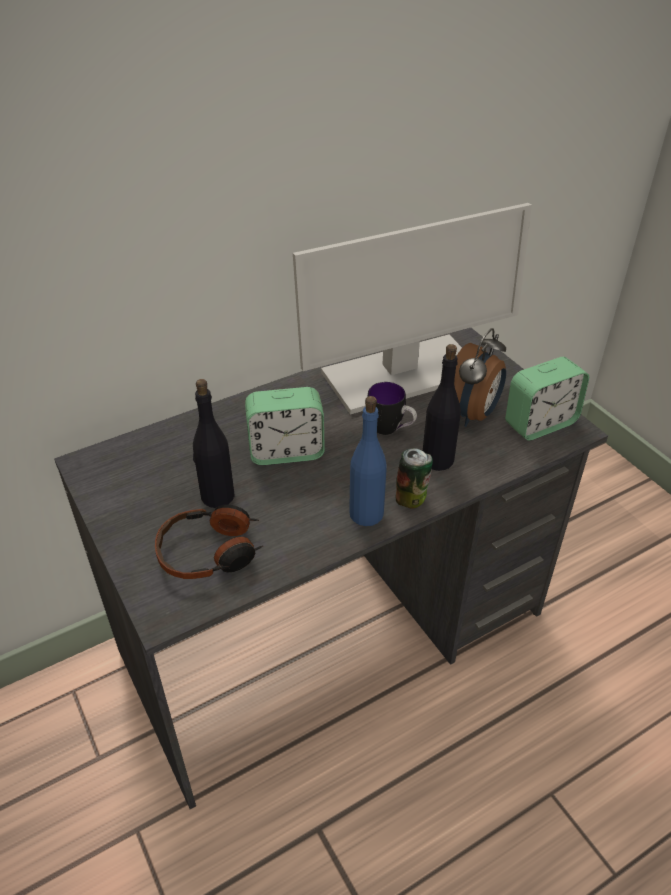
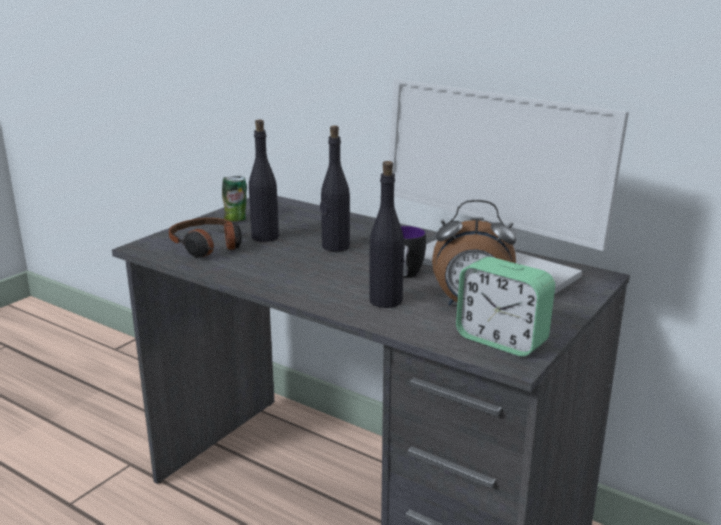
camera: 65 degrees right, 20 degrees down
alarm clock [245,387,325,465] -> black bottle [320,126,350,251]
blue bottle [349,396,387,526] -> none
can [396,448,433,508] -> can moved to [222,176,247,222]

